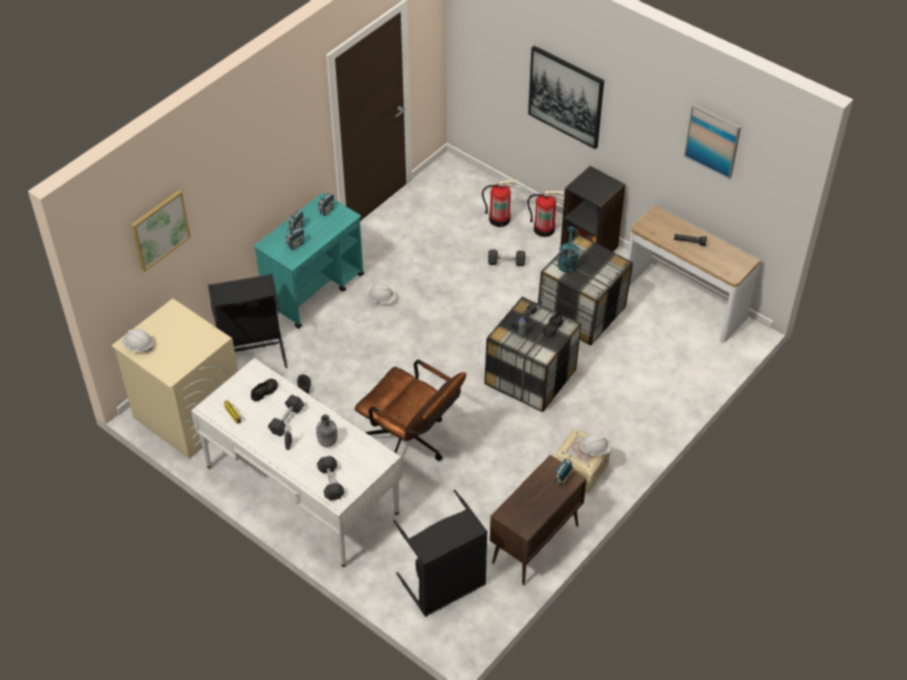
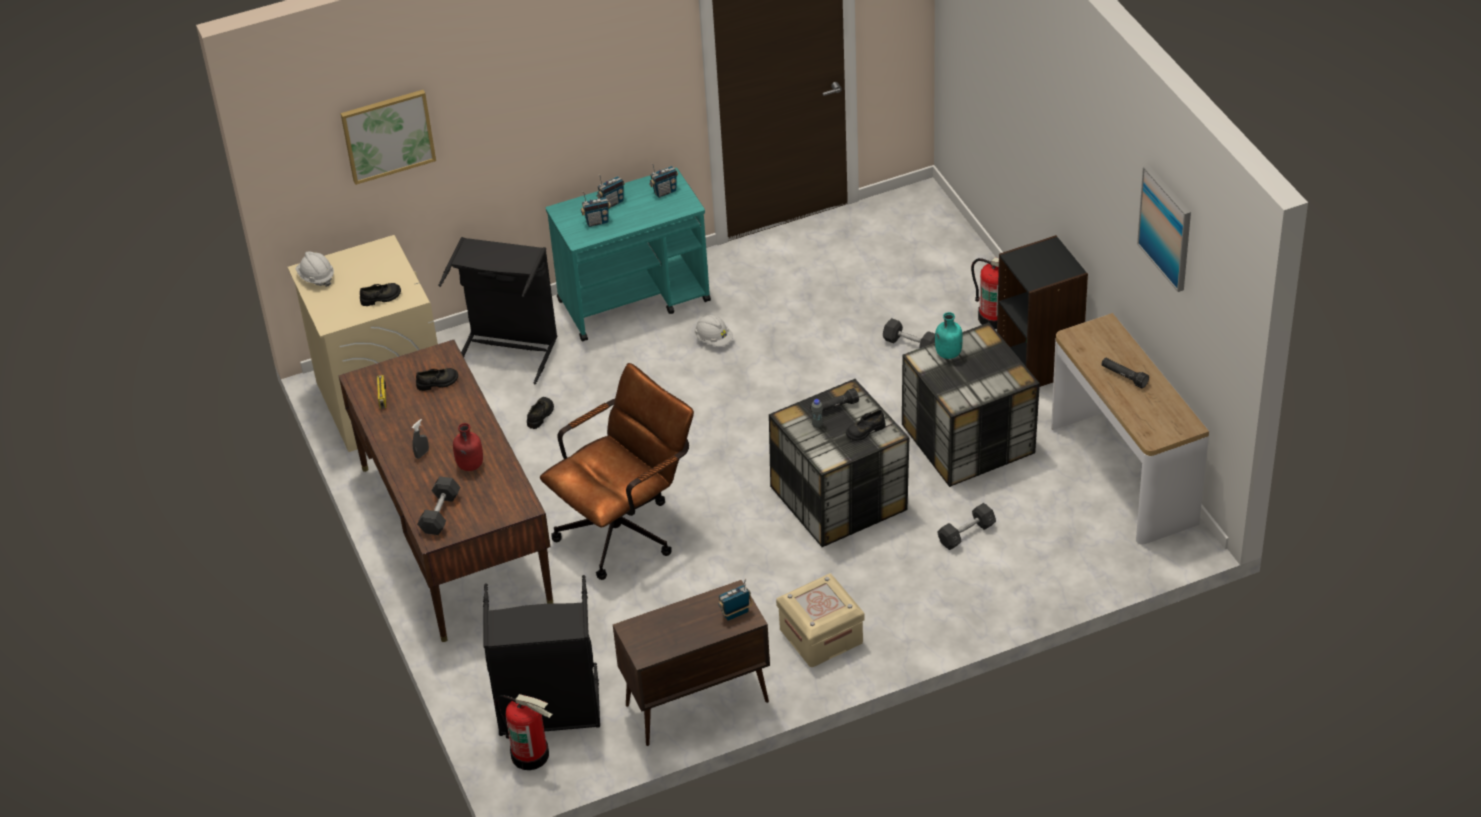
camera: 30 degrees right, 5 degrees down
white desk [191,358,402,567] -> brown desk [339,340,553,642]
grey dumbbell [268,395,305,436] -> grey dumbbell moved to [937,503,996,550]
grey bottle [316,414,337,447] -> red bottle [453,423,483,471]
brown office chair [354,360,466,461] -> brown office chair turned 105 degrees counterclockwise [540,363,694,580]
fire extinguisher [482,180,520,227] -> fire extinguisher moved to [495,694,552,770]
picture [528,46,604,149] -> none
turquoise watering can [558,227,579,273] -> turquoise bottle [935,312,963,359]
white hard hat [579,433,612,456] -> none
none -> black shoe [360,283,401,306]

